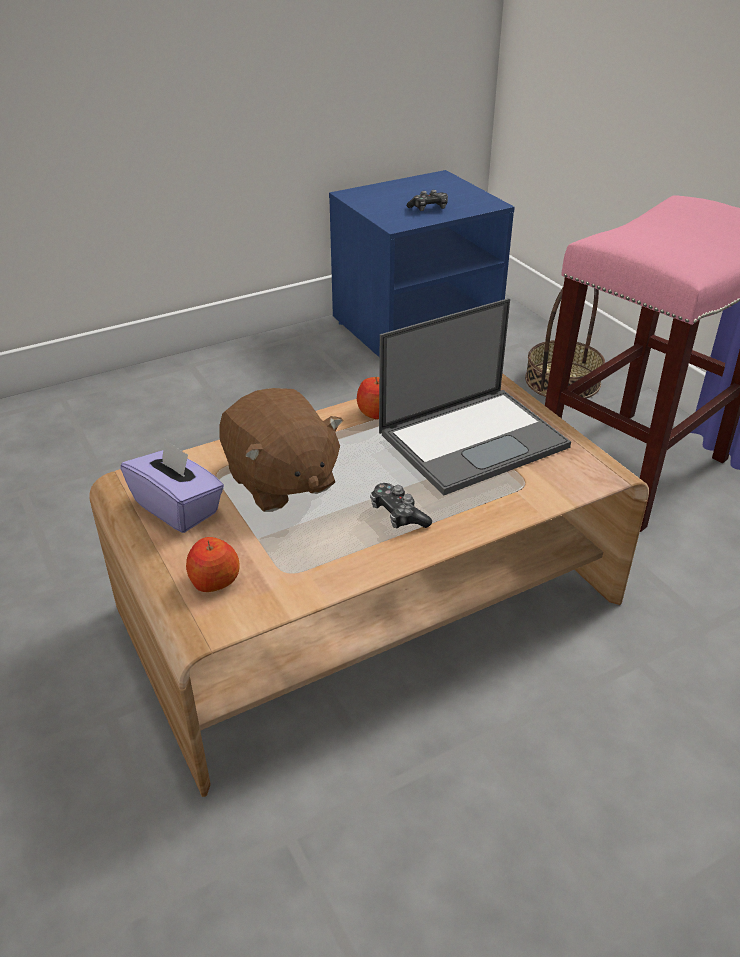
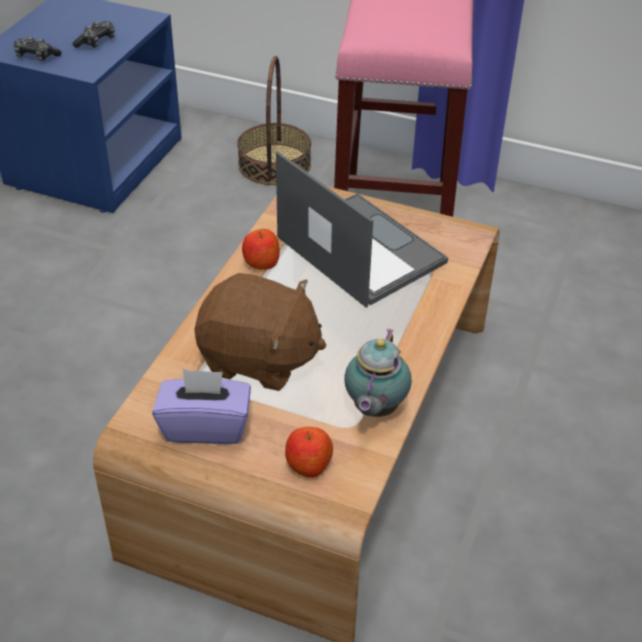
camera: 40 degrees left, 5 degrees up
game controller [370,483,432,529] -> game controller moved to [14,36,61,61]
laptop [379,298,571,495] -> laptop turned 60 degrees counterclockwise [276,151,448,308]
none -> teapot [344,329,412,417]

